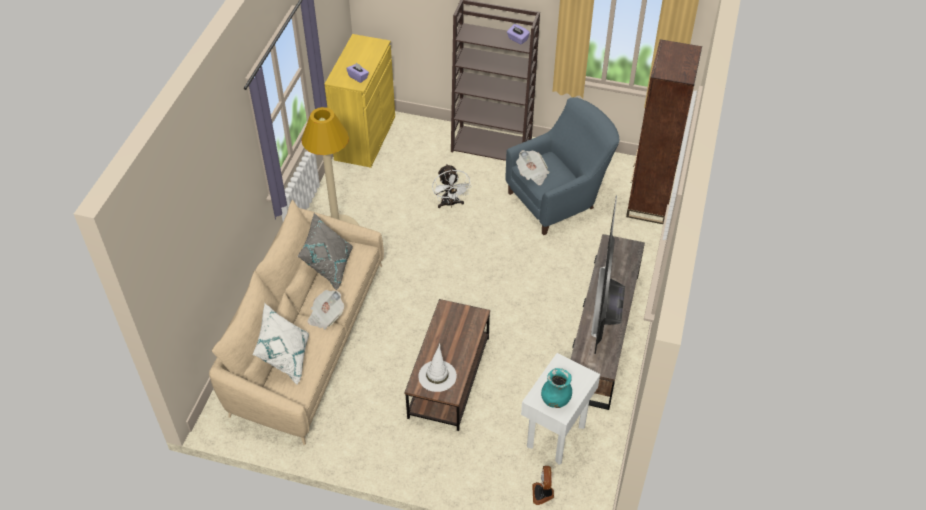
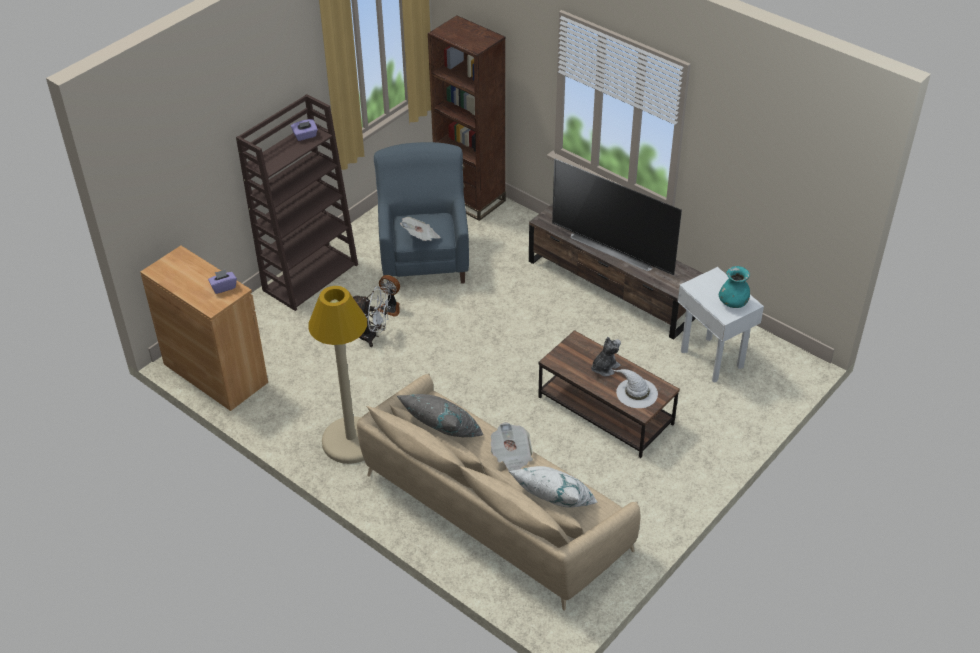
camera: 65 degrees left, 5 degrees down
yellow cabinet [324,34,395,168] -> brown cabinet [140,245,268,411]
fan [532,466,554,505] -> fan moved to [378,275,400,317]
none -> plush toy [591,337,621,376]

